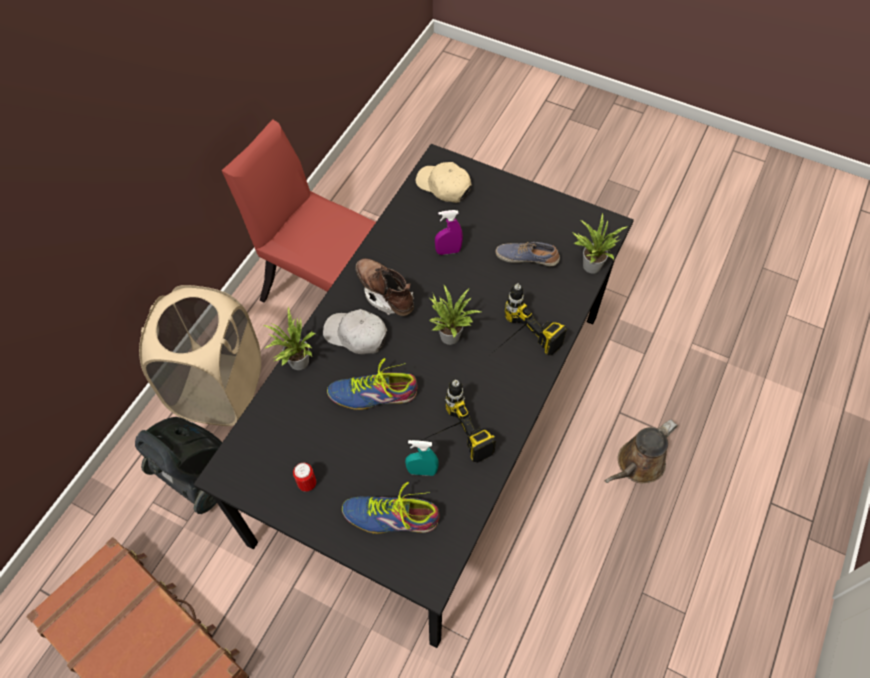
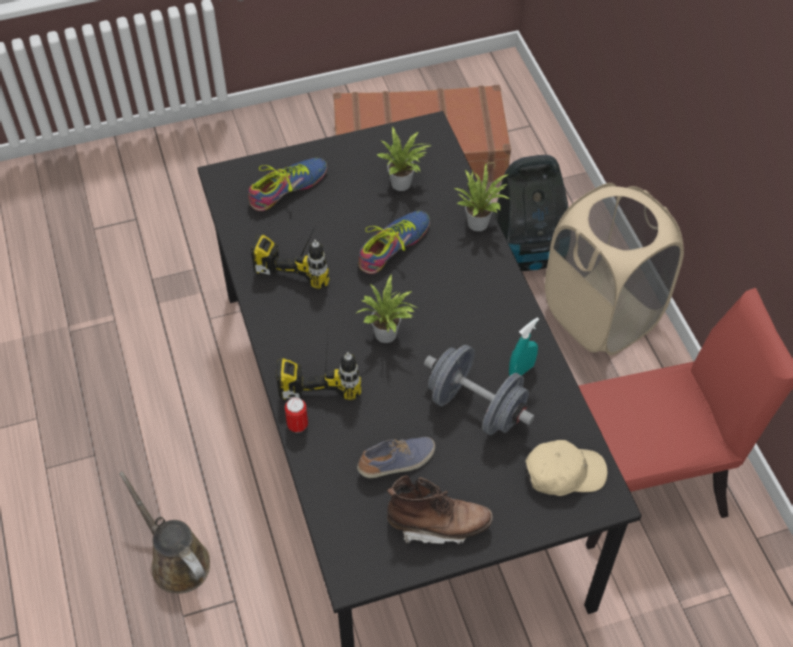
camera: 135 degrees right, 5 degrees down
can [293,463,316,491] -> can moved to [285,397,308,433]
white cap [323,309,387,354] -> none
brown boot [355,258,414,316] -> brown boot moved to [387,475,493,545]
turquoise spray bottle [405,440,439,476] -> turquoise spray bottle moved to [509,317,539,376]
purple spray bottle [435,210,463,255] -> grey dumbbell [424,345,534,435]
potted plant [573,213,628,274] -> potted plant moved to [377,126,432,191]
brown watering can [605,420,678,483] -> brown watering can turned 45 degrees counterclockwise [119,471,210,594]

